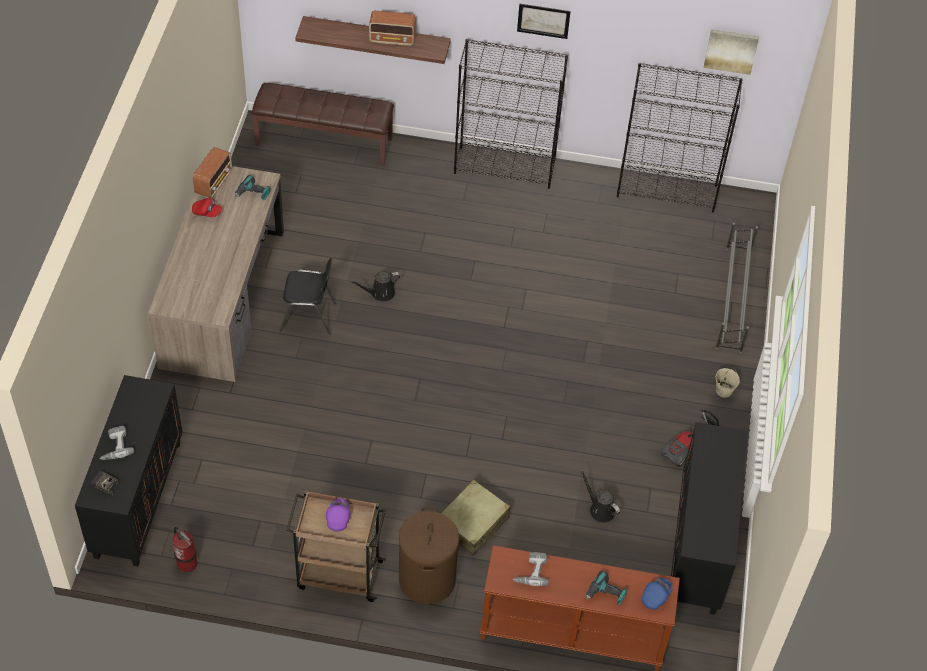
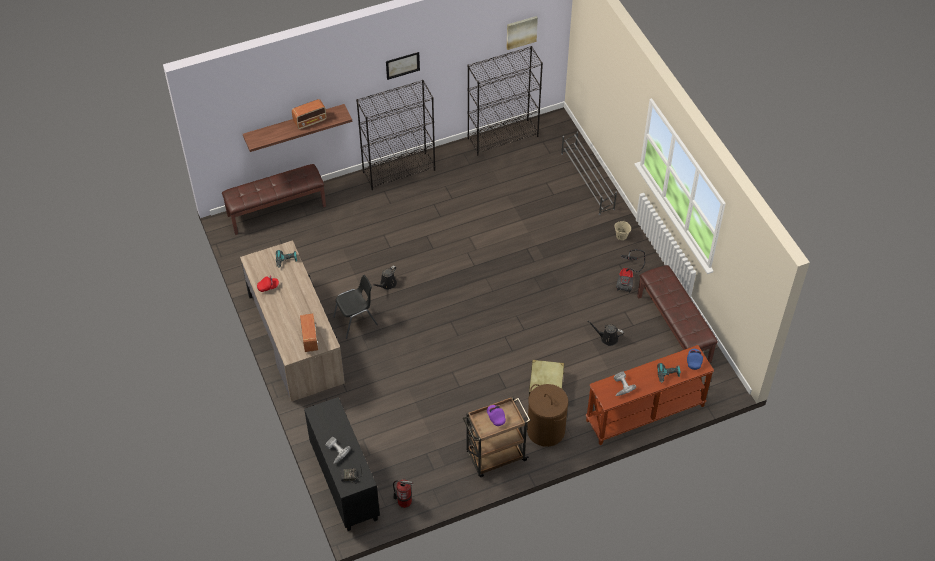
camera: 30 degrees left, 0 degrees up
radio [193,147,232,198] -> radio moved to [300,314,319,352]
black cabinet [671,422,748,615] -> brown bench [637,265,718,363]

